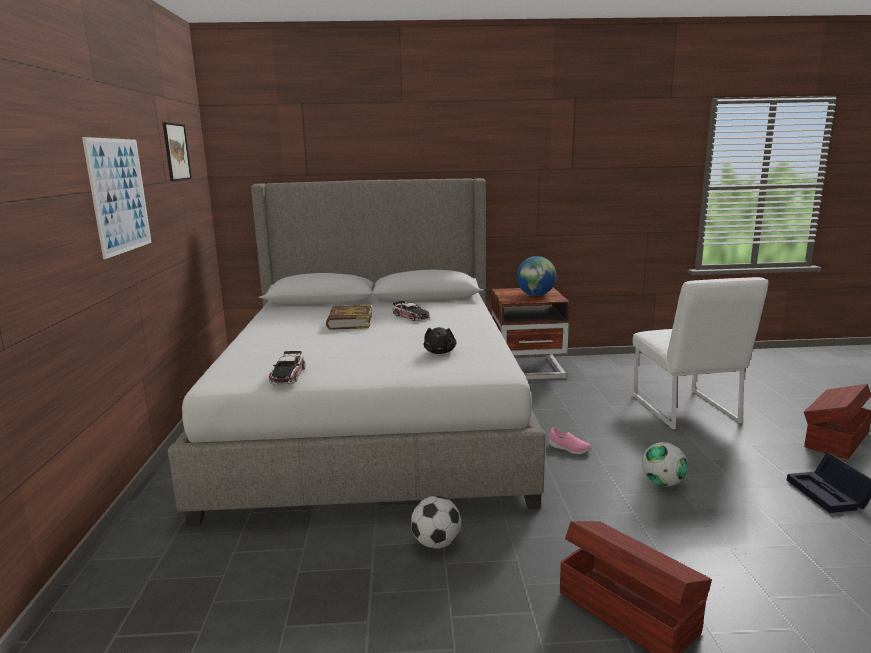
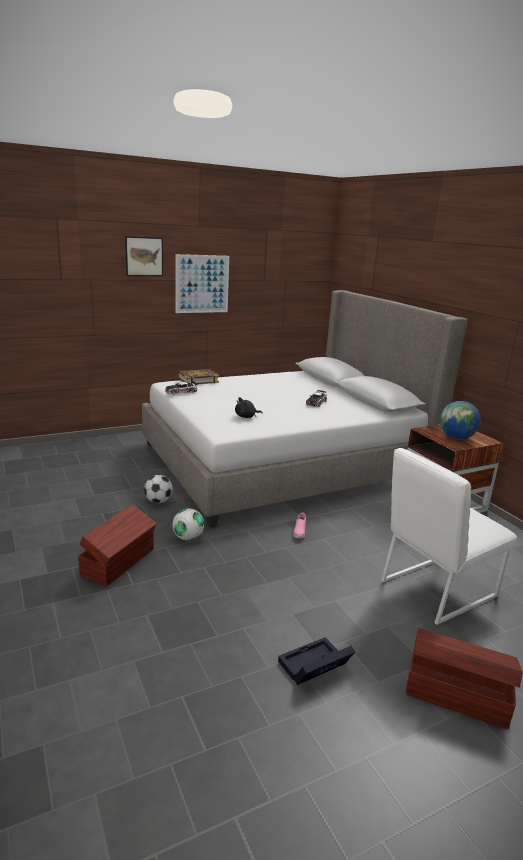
camera: 65 degrees right, 5 degrees up
picture [162,122,192,181] -> picture moved to [125,236,163,276]
book [326,304,372,330] -> book moved to [178,369,219,384]
football [642,442,688,486] -> football moved to [172,508,204,541]

